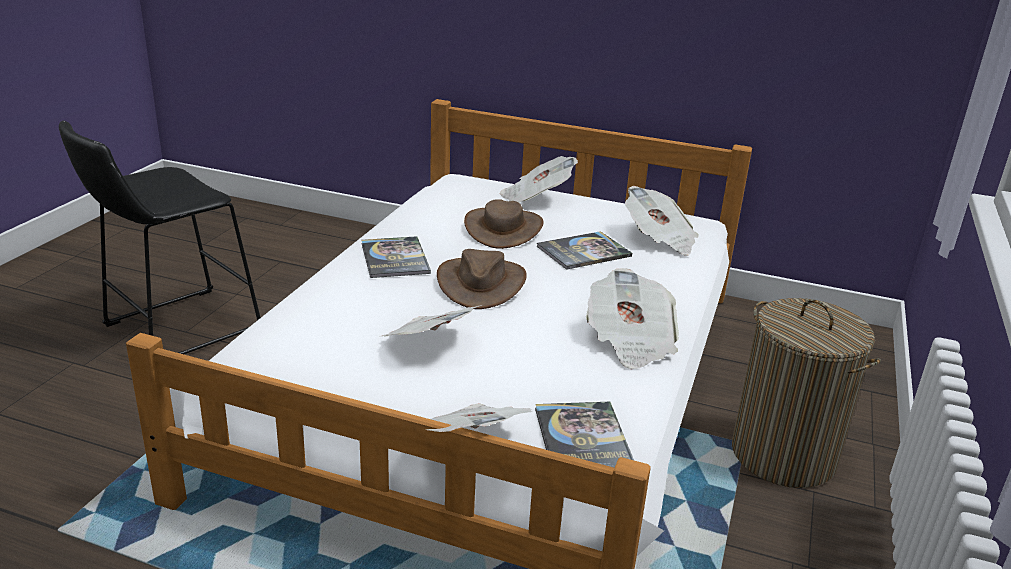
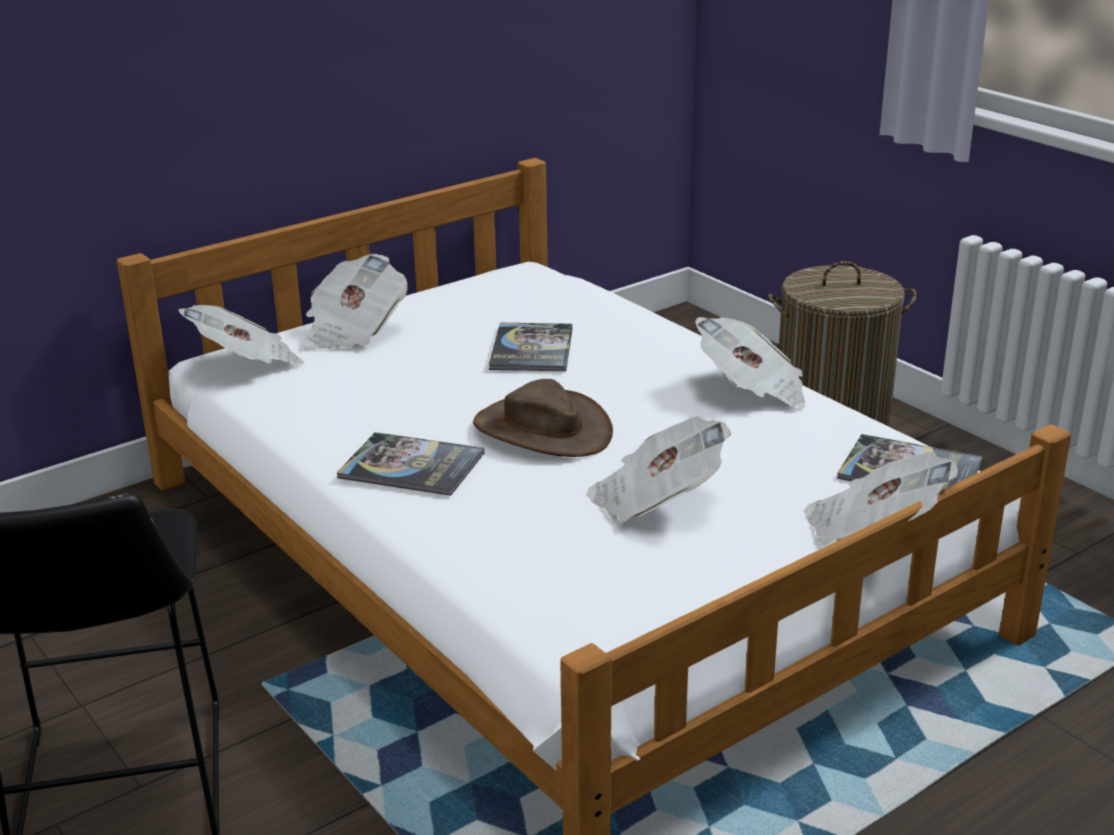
camera: 55 degrees left, 0 degrees up
brown hat [464,199,543,249] -> none
newspaper [625,186,699,256] -> newspaper moved to [178,305,305,364]

